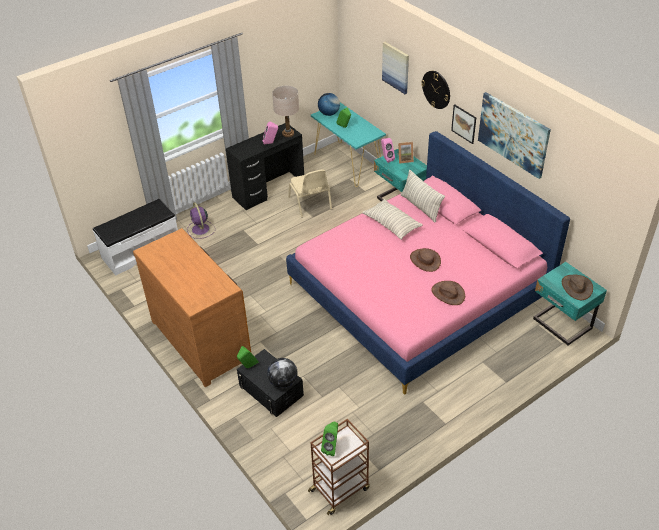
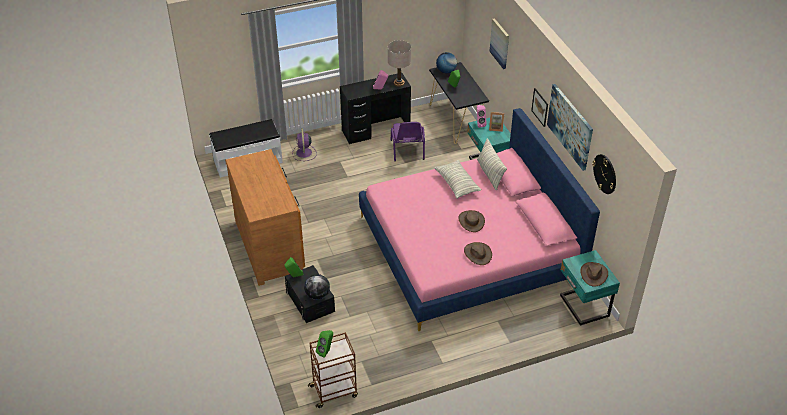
camera: 15 degrees right, 0 degrees up
beige chair [288,169,332,218] -> purple chair [391,122,425,161]
turquoise console table [311,102,386,187] -> black console table [429,62,489,144]
wall clock [421,71,450,109] -> wall clock moved to [592,154,616,194]

